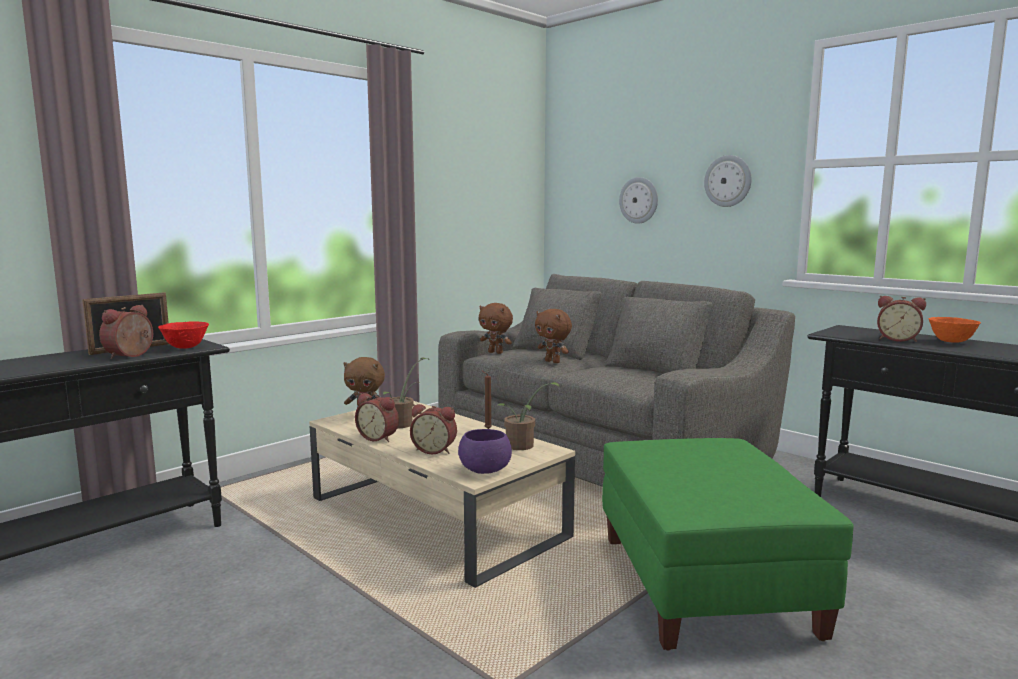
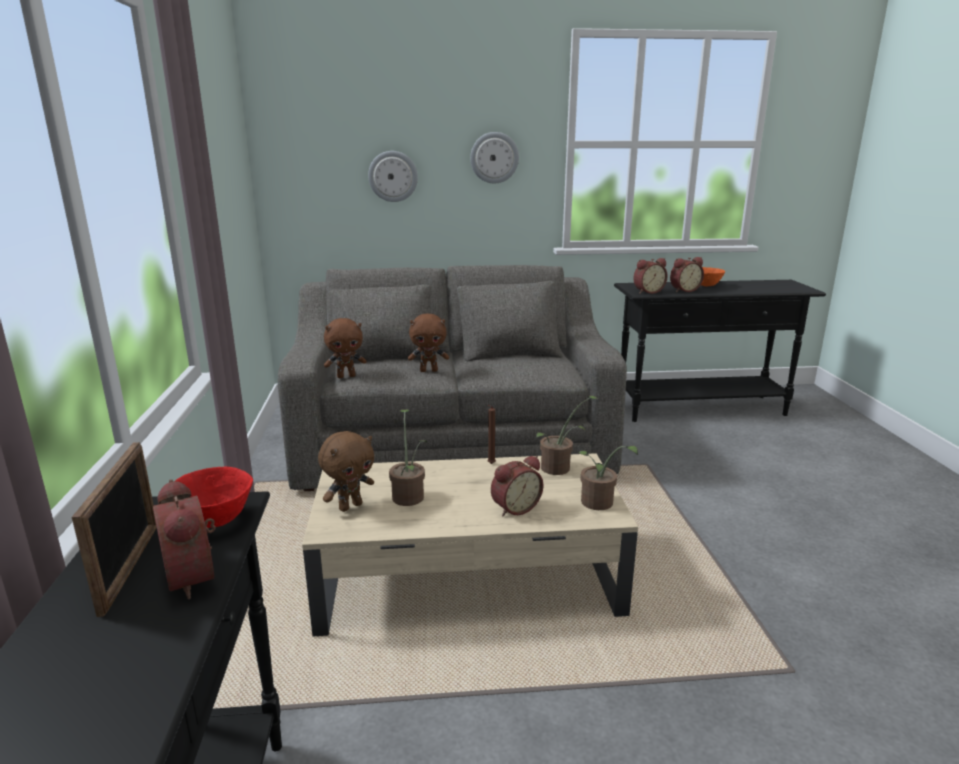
camera: 50 degrees left, 10 degrees up
alarm clock [355,393,399,442] -> alarm clock moved to [633,258,668,294]
purple bowl [458,429,512,474] -> potted plant [578,446,638,510]
green ottoman [602,438,854,651] -> none

